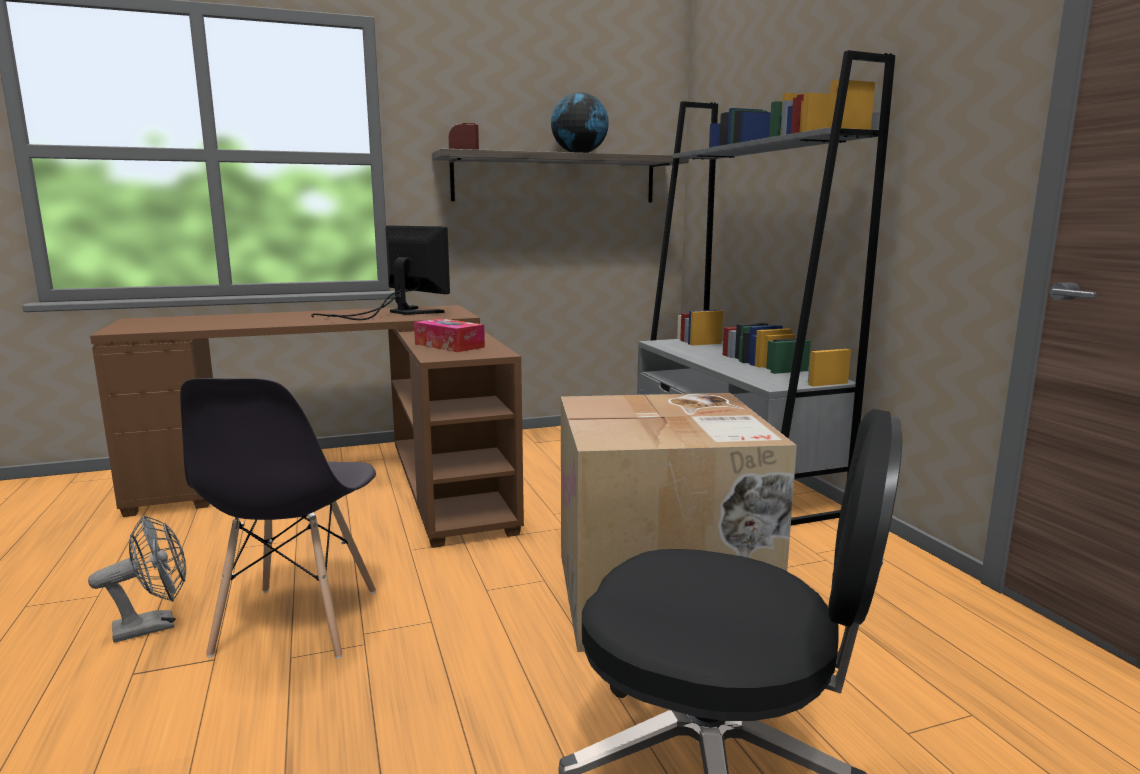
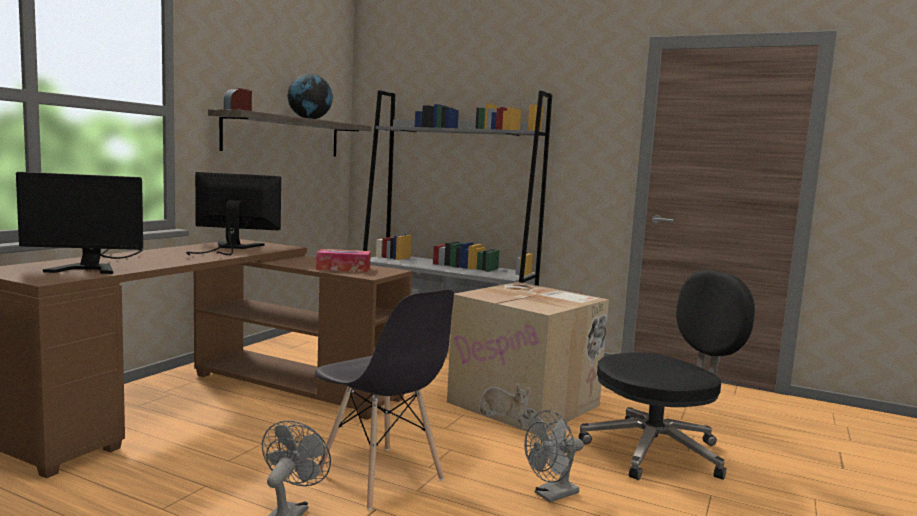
camera: 45 degrees left, 5 degrees down
none -> monitor [16,172,143,274]
none -> grey fan [524,410,584,503]

